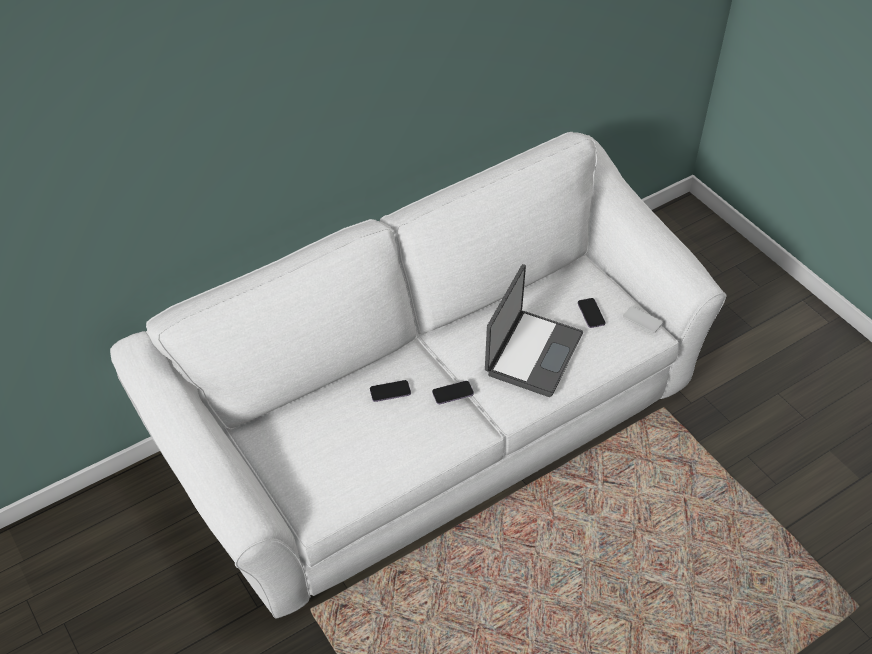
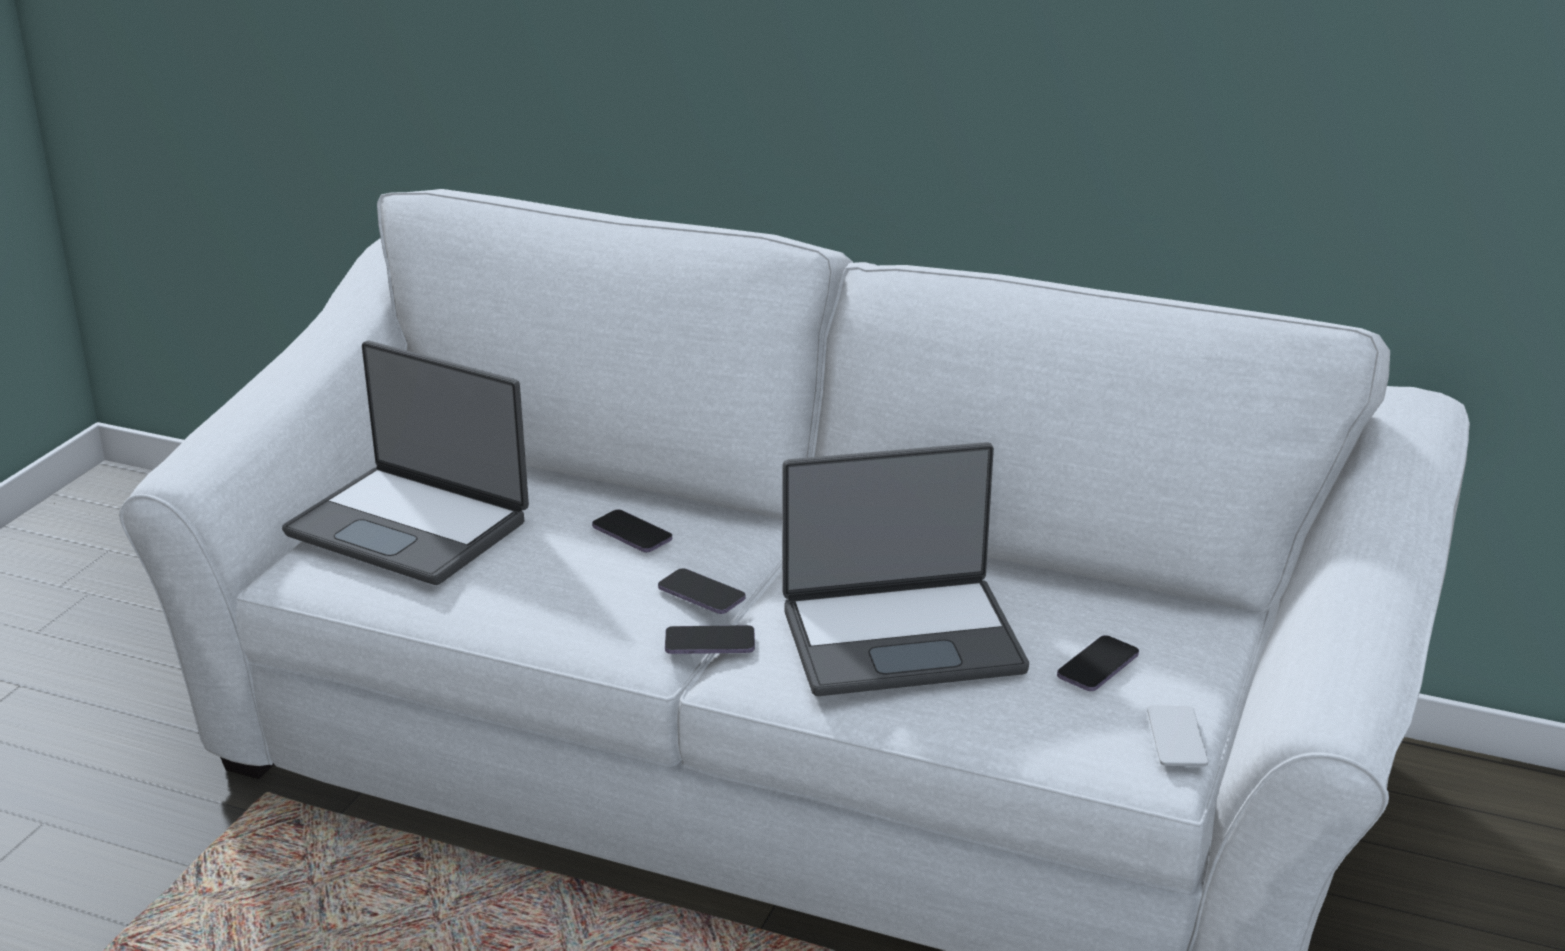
camera: 55 degrees right, 20 degrees down
none -> laptop [282,340,529,585]
none -> phone [665,625,755,654]

